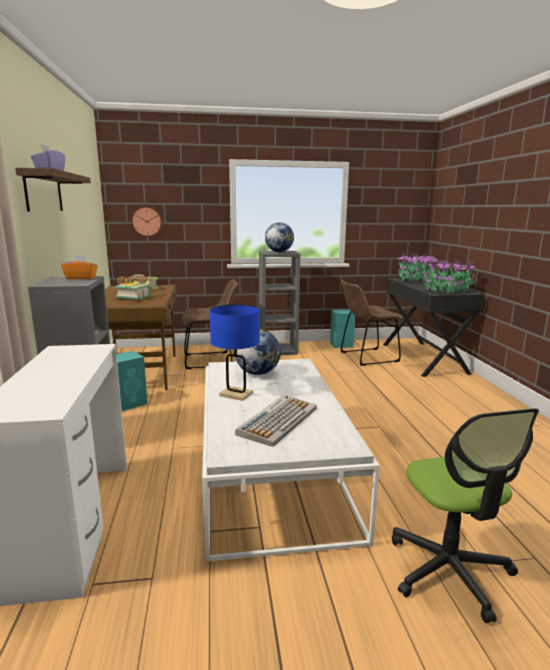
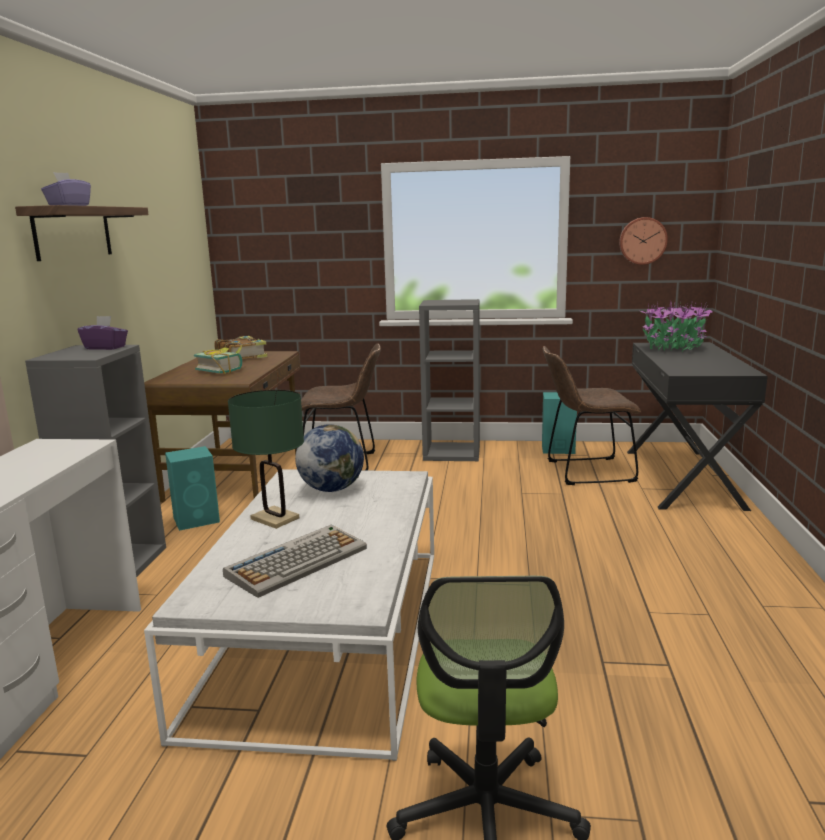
camera: 15 degrees right, 0 degrees up
orange tissue box [61,254,98,279] -> purple tissue box [78,316,128,350]
wall clock [131,206,163,237] -> wall clock moved to [619,217,668,265]
blue table lamp [209,305,260,401] -> green table lamp [228,390,304,529]
globe [265,222,294,252] -> none
potted plant [424,258,477,294] -> none

